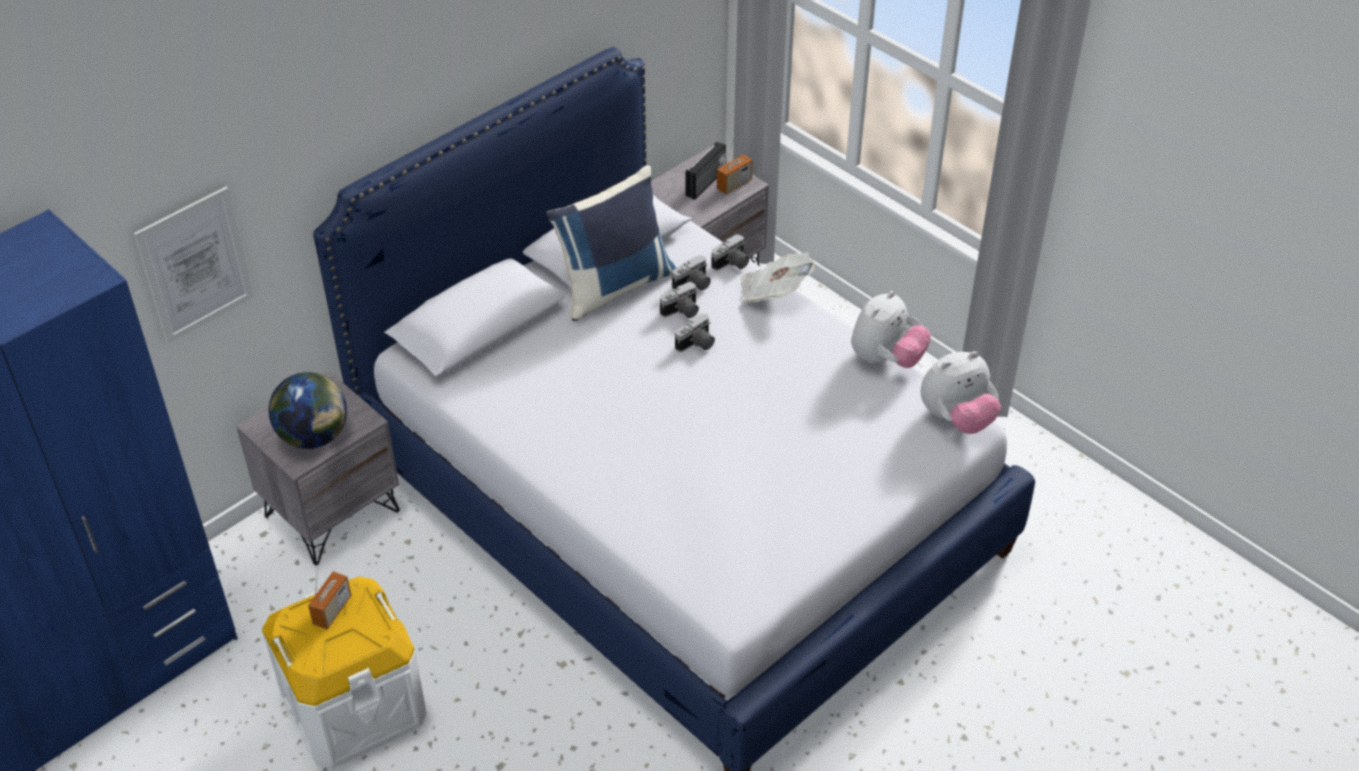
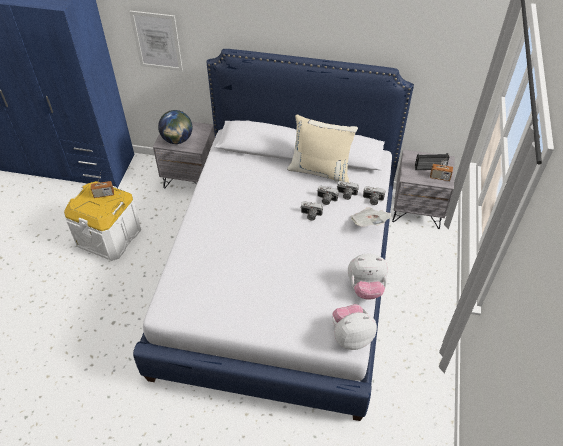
camera: 55 degrees right, 5 degrees up
blue pillow [547,165,676,321] -> beige pillow [287,114,358,183]
plush toy [921,351,1001,434] -> plush toy turned 135 degrees clockwise [332,304,377,350]

